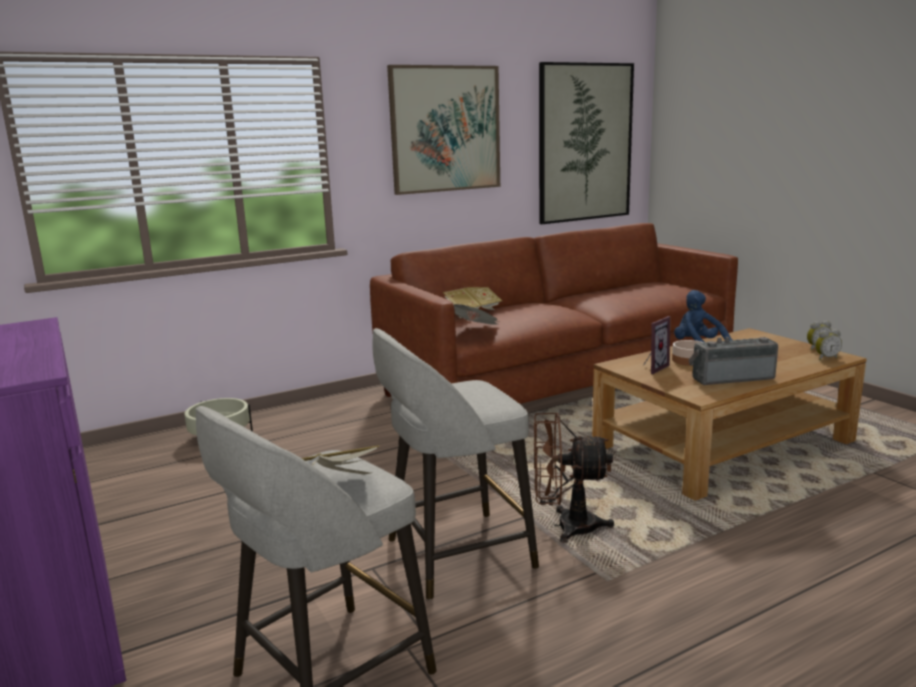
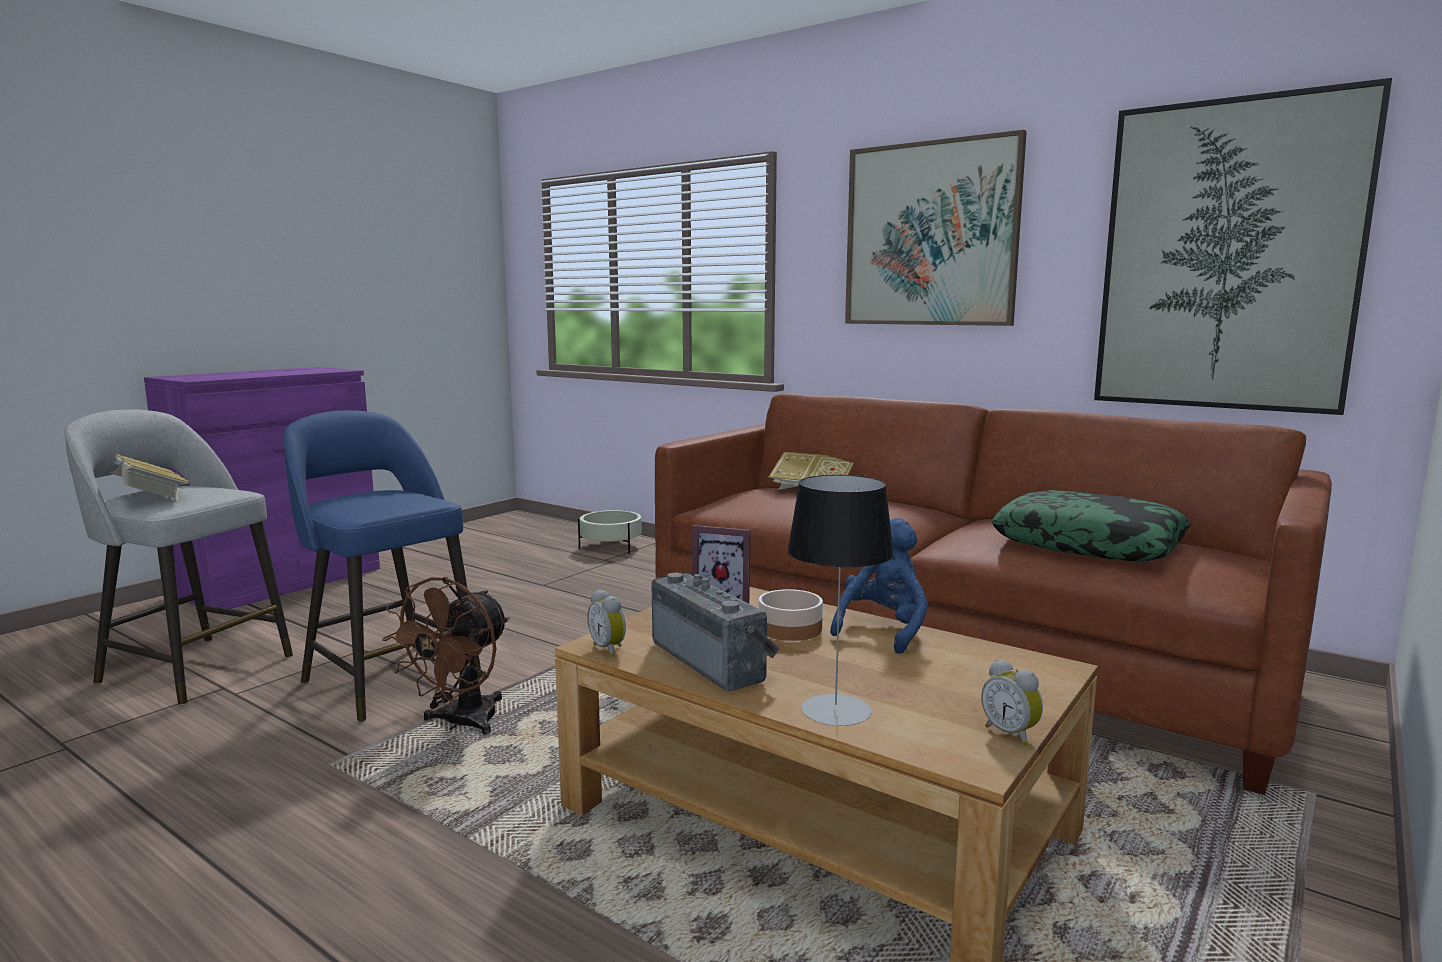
camera: 65 degrees right, 5 degrees down
grey stool [373,328,539,600] -> blue stool [284,410,482,722]
newspaper [453,304,499,325] -> none
brown fan [534,413,614,543] -> brown fan turned 135 degrees counterclockwise [382,577,509,735]
alarm clock [815,329,842,360] -> alarm clock moved to [587,589,626,657]
none -> table lamp [787,475,894,726]
none -> pillow [991,490,1190,561]

